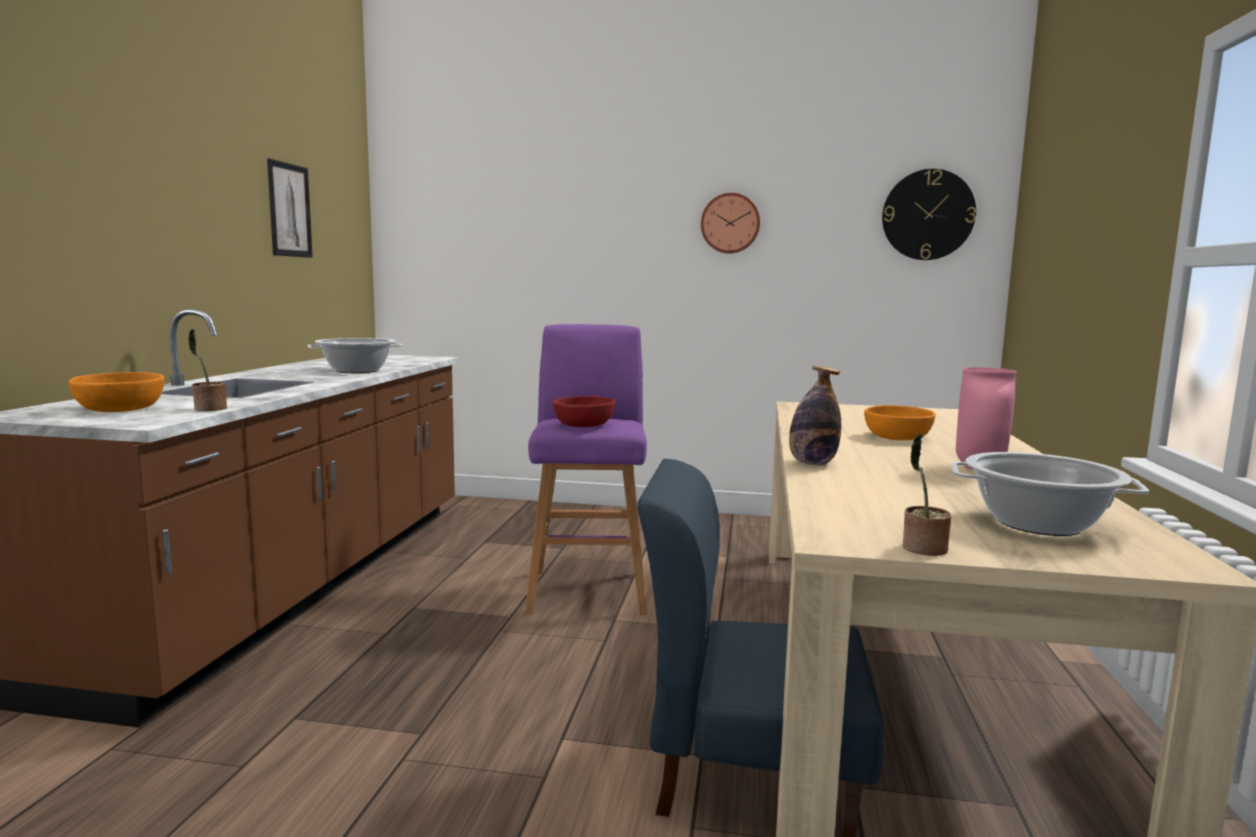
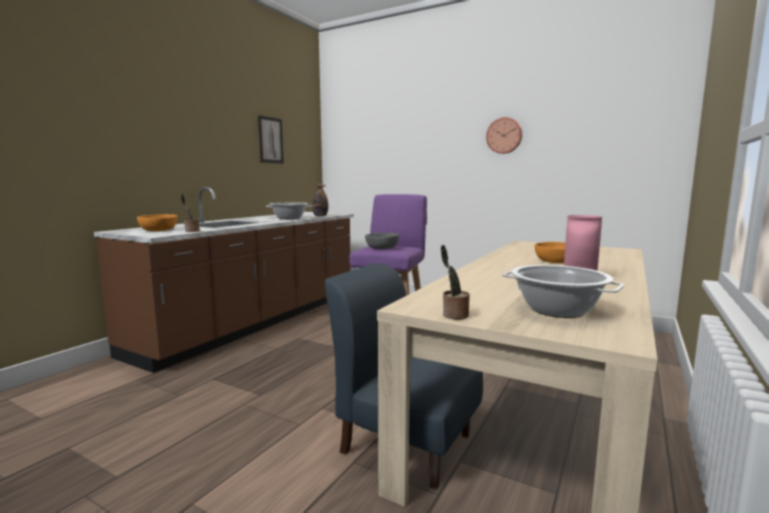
camera: 20 degrees right, 0 degrees up
red bowl [553,396,615,427] -> grey bowl [365,233,399,249]
bottle [789,366,841,465] -> bottle moved to [312,184,328,217]
wall clock [882,169,976,260] -> none

